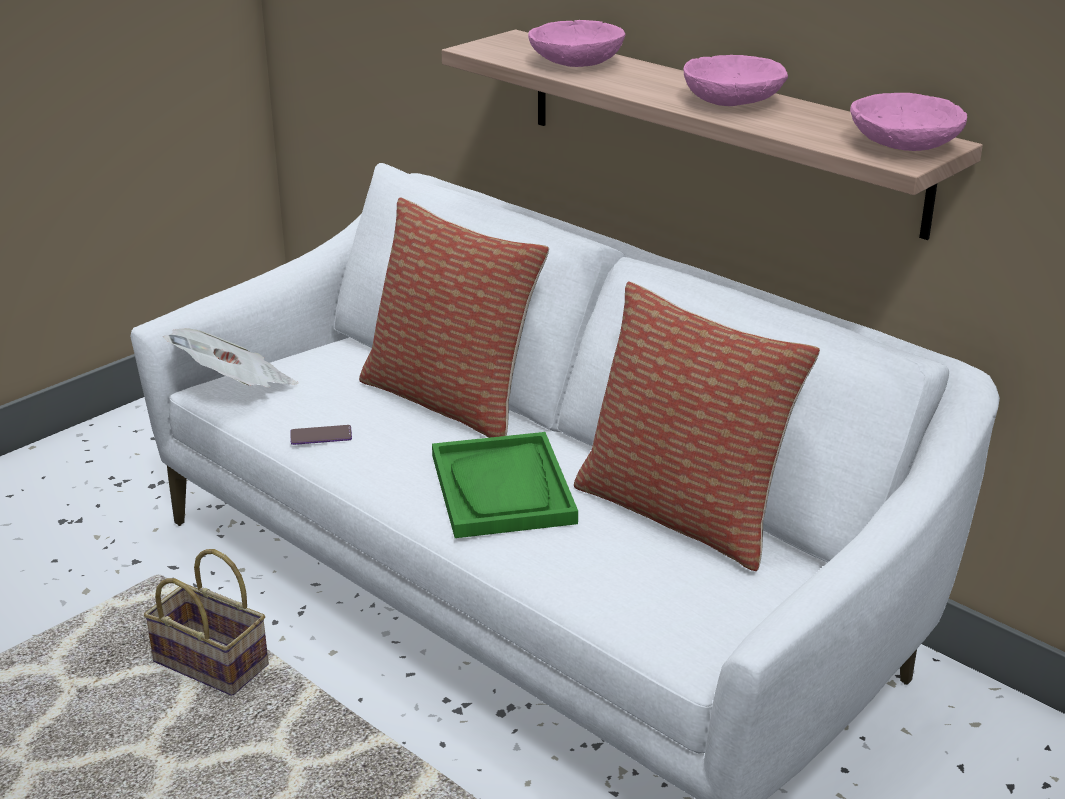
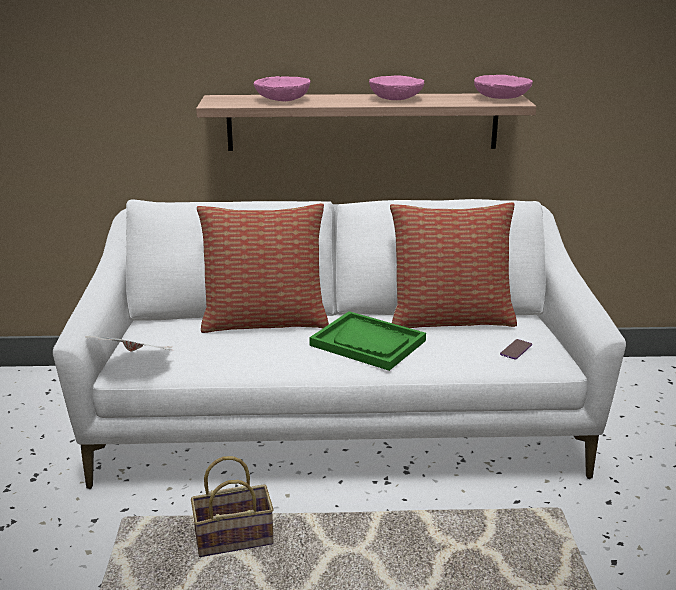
camera: 45 degrees left, 5 degrees down
phone [290,425,352,445] -> phone moved to [500,339,532,360]

